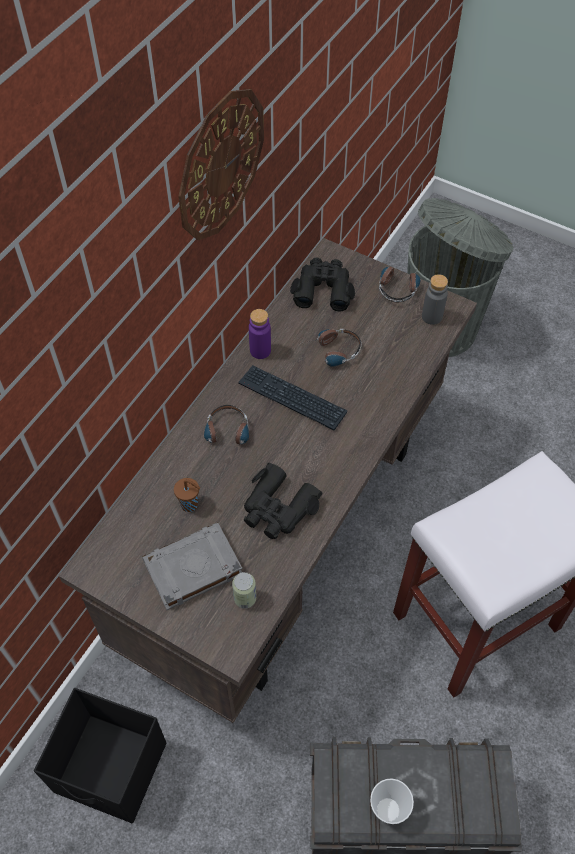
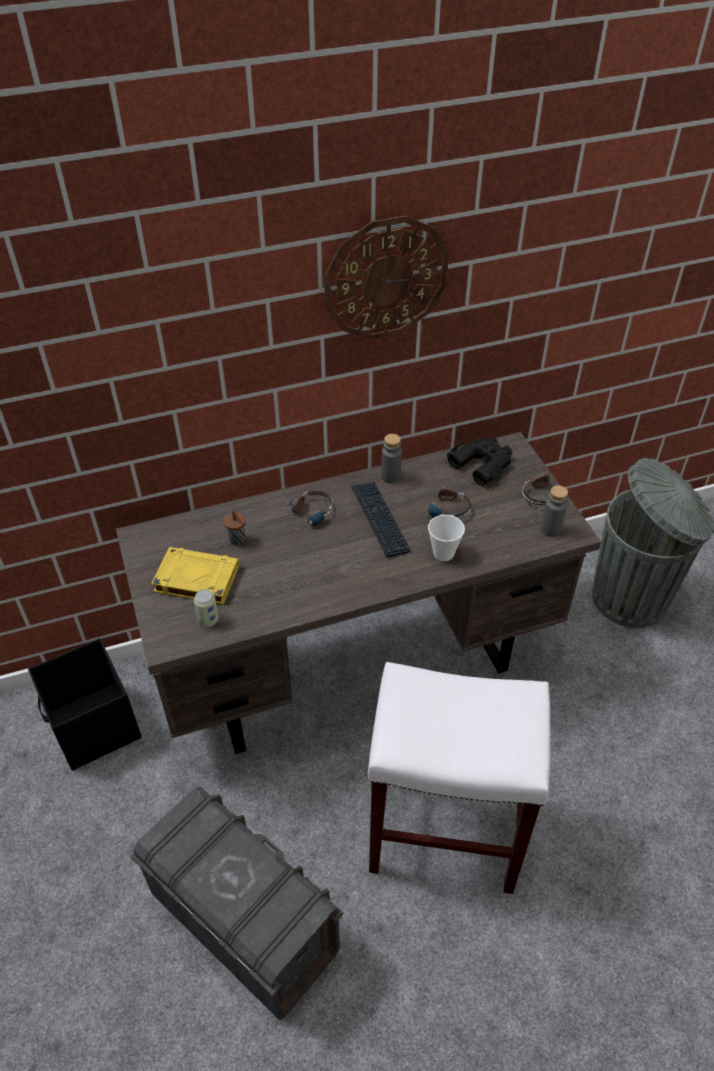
camera: 40 degrees right, 10 degrees down
grey book [142,522,243,610] -> yellow book [151,547,240,605]
black binoculars [244,463,323,539] -> none
purple bottle [249,309,271,359] -> grey bottle [381,434,402,483]
cup [370,778,414,824] -> cup moved to [428,515,465,561]

